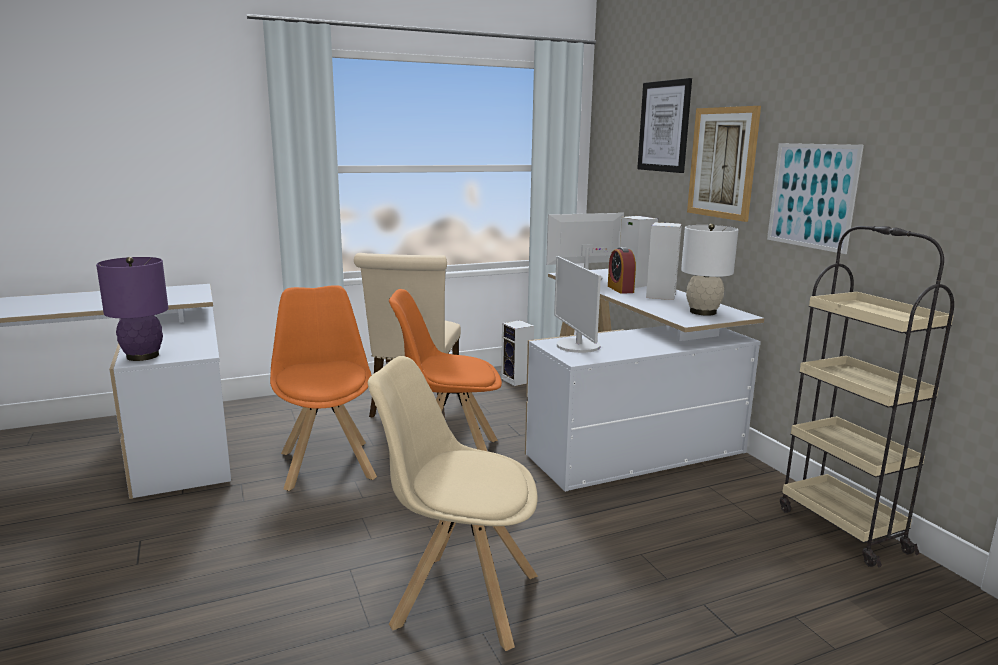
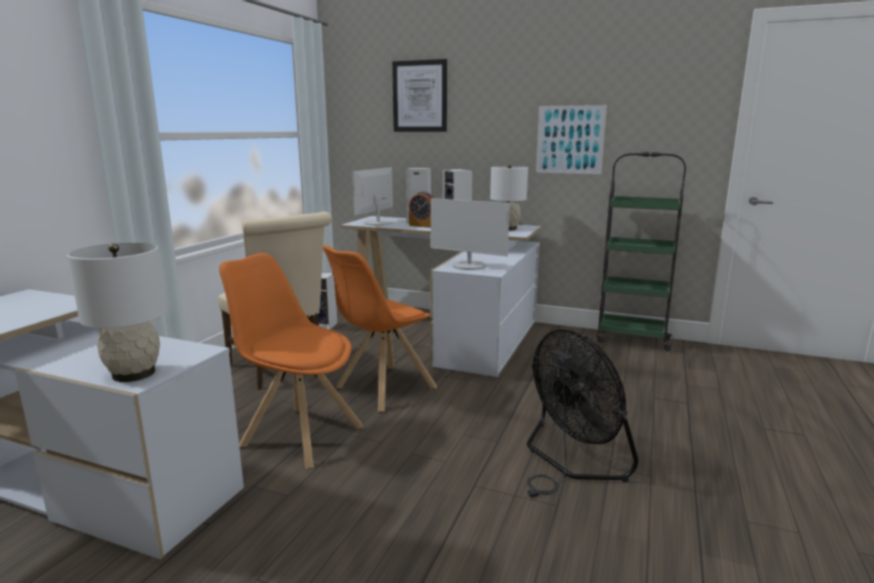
camera: 45 degrees left, 0 degrees up
purple table lamp [96,257,168,361] -> white table lamp [67,243,167,382]
beige chair [368,356,538,651] -> black fan [527,330,638,498]
picture [687,106,761,222] -> none
beige cart [780,226,954,568] -> green cart [596,152,686,351]

